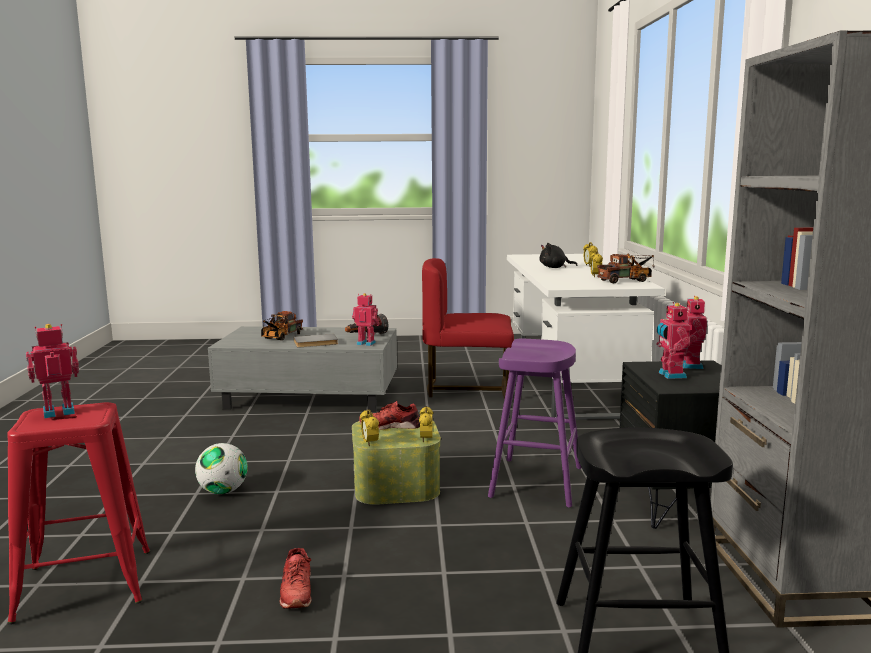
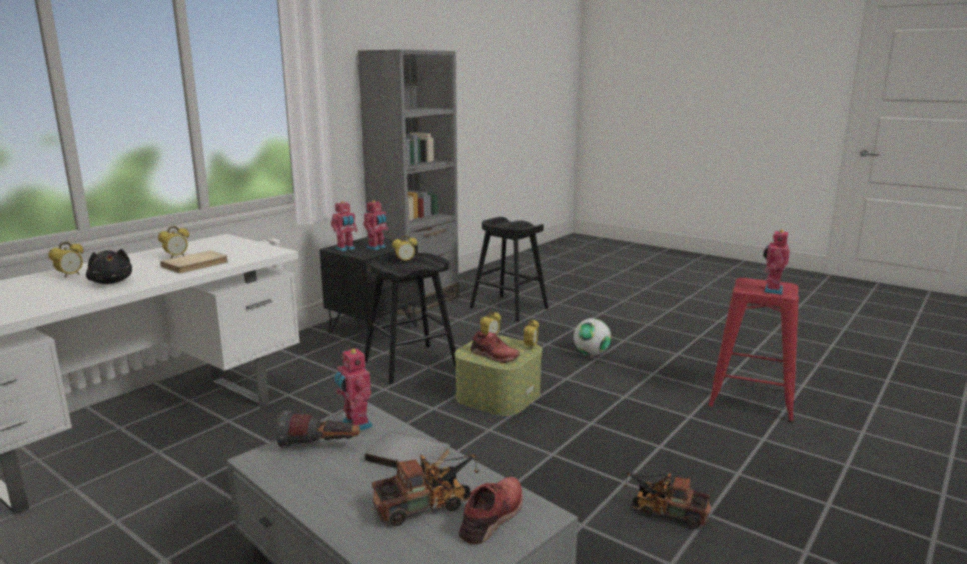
camera: 140 degrees left, 5 degrees up
toy robot [26,324,79,418] -> toy robot turned 105 degrees clockwise [763,229,790,295]
football [195,443,248,494] -> football moved to [574,318,611,356]
red shoe [280,548,311,609] -> red shoe moved to [459,477,523,544]
red chair [422,258,514,400] -> none
purple stool [488,339,582,508] -> black stool [364,253,456,384]
toy truck [597,253,655,283] -> toy truck moved to [623,472,711,529]
none -> beige book [160,251,228,273]
none -> alarm clock [392,235,417,263]

